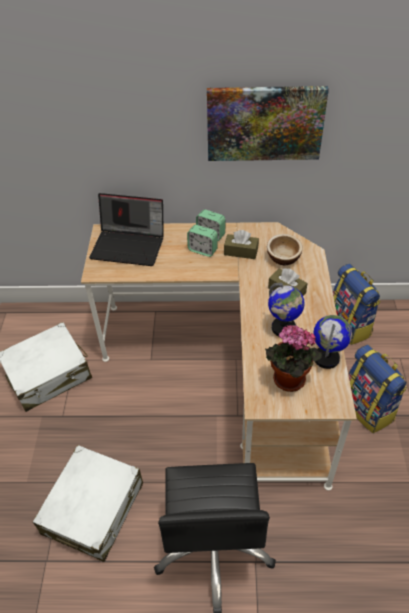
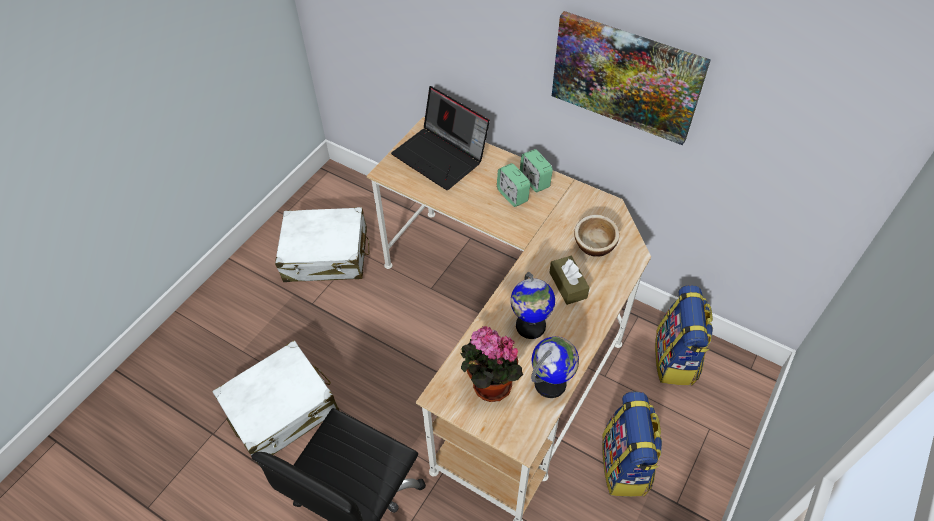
camera: 30 degrees right, 5 degrees up
brown tissue box [224,230,259,259] -> none

